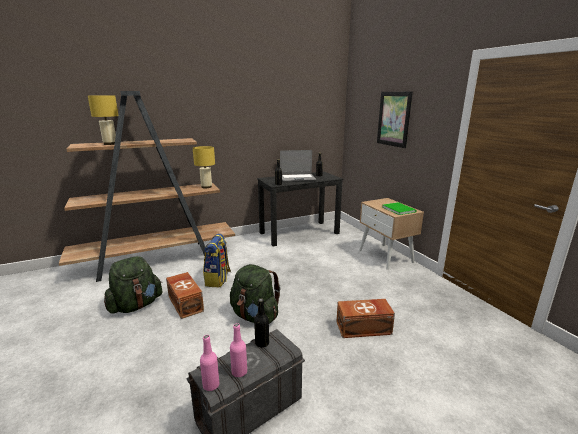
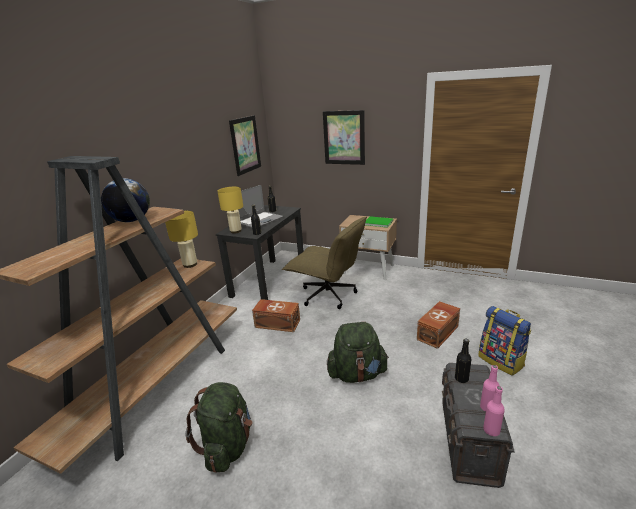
camera: 40 degrees left, 5 degrees up
yellow table lamp [88,96,118,145] -> yellow table lamp moved to [218,187,243,233]
brown storage box [166,272,204,319] -> brown storage box moved to [252,299,300,332]
backpack [203,234,231,287] -> backpack moved to [478,306,531,376]
none -> globe [101,178,150,222]
none -> picture [229,115,261,176]
none -> beige office chair [282,217,367,309]

